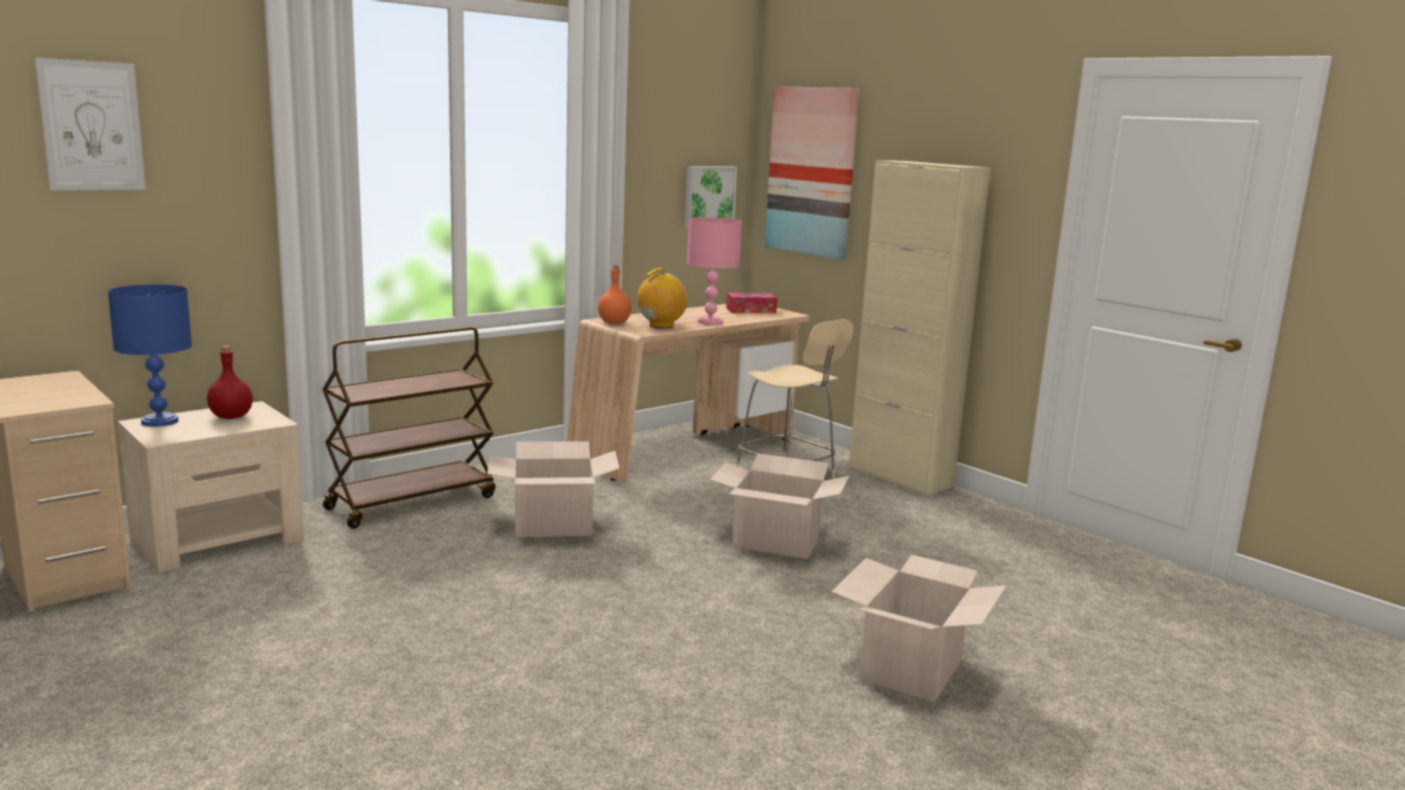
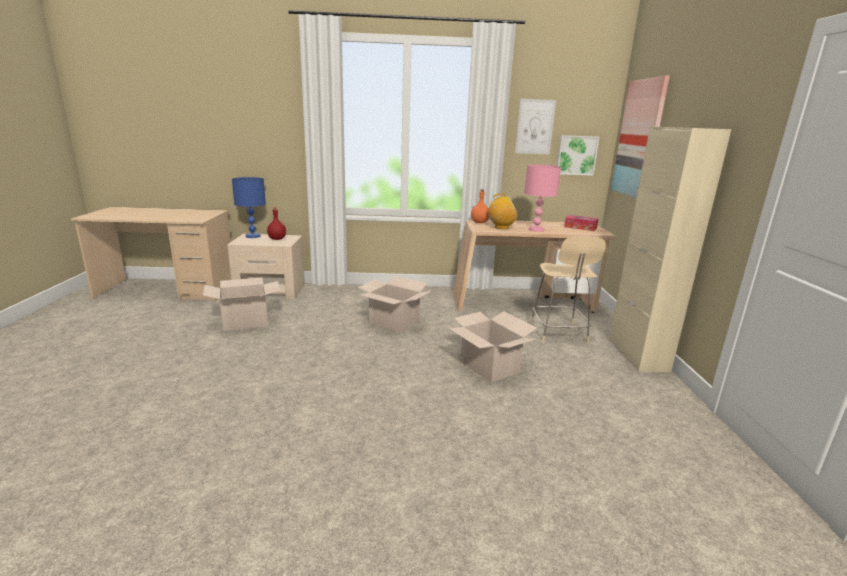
camera: 40 degrees right, 5 degrees up
picture [35,58,146,190] -> picture moved to [515,99,556,155]
brown cart [322,327,496,529] -> none
cardboard box [831,555,1007,702] -> cardboard box moved to [203,277,281,331]

